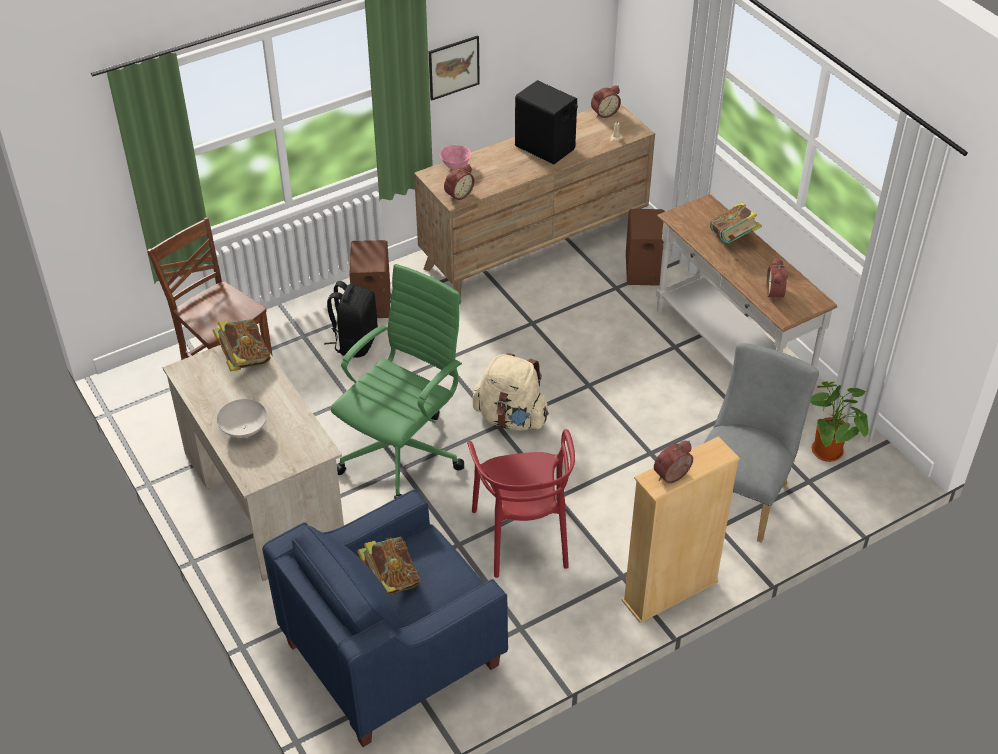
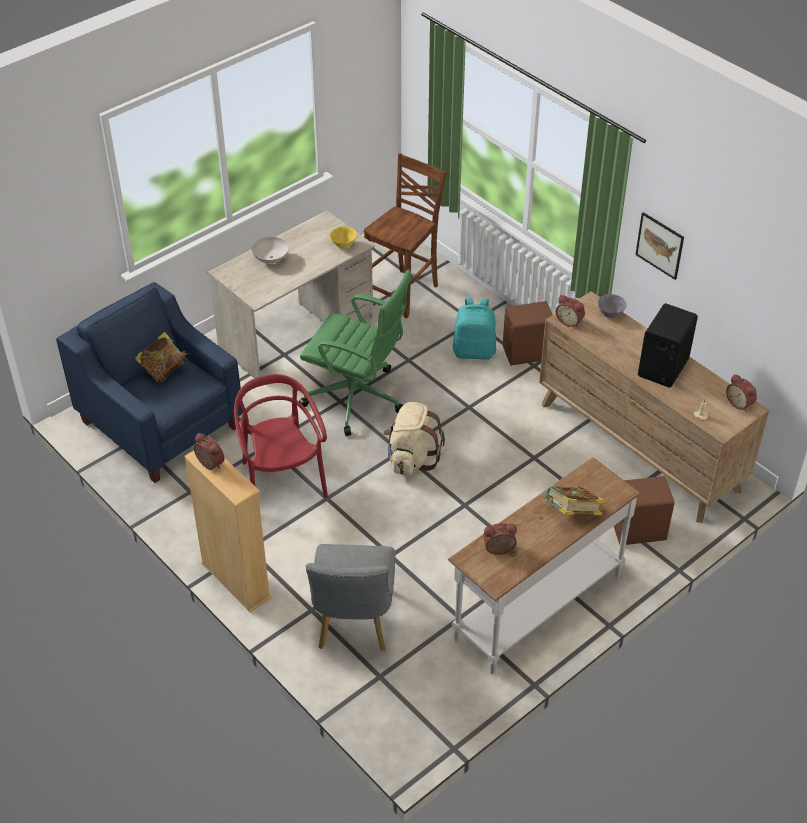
camera: 80 degrees right, 0 degrees up
book [212,319,271,371] -> yellow bowl [330,227,357,249]
black backpack [324,281,378,358] -> turquoise backpack [453,298,496,360]
pink bowl [440,145,471,170] -> grey bowl [598,294,626,318]
red chair [467,429,575,578] -> red chair turned 90 degrees clockwise [234,374,328,498]
grey chair [703,343,819,543] -> grey chair turned 75 degrees clockwise [306,544,395,651]
potted plant [810,381,869,462] -> none

